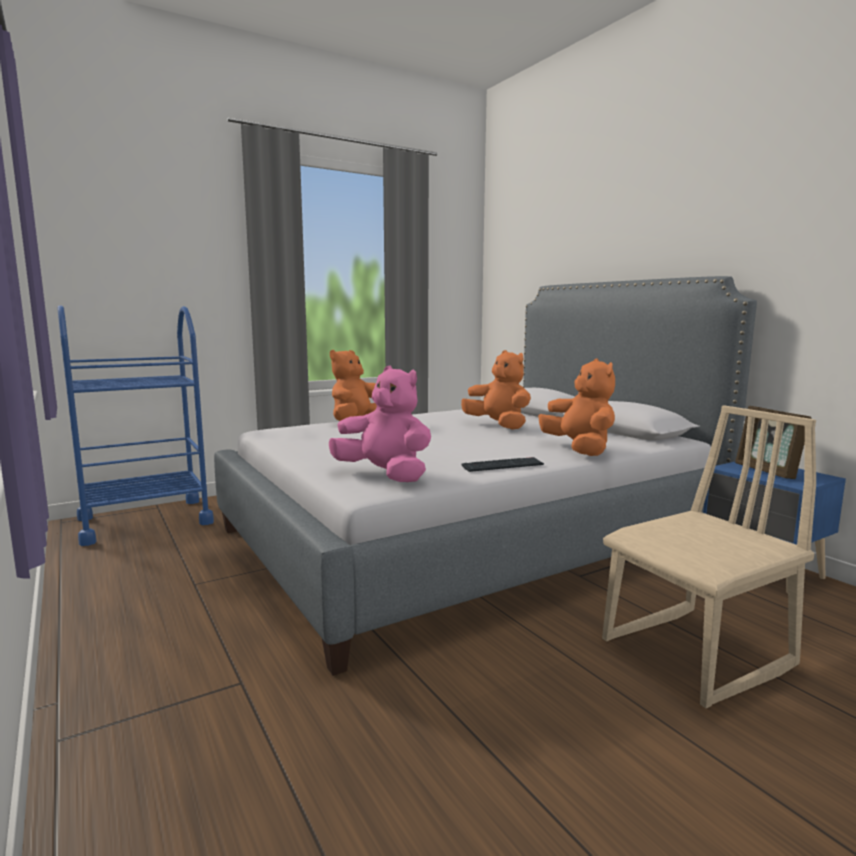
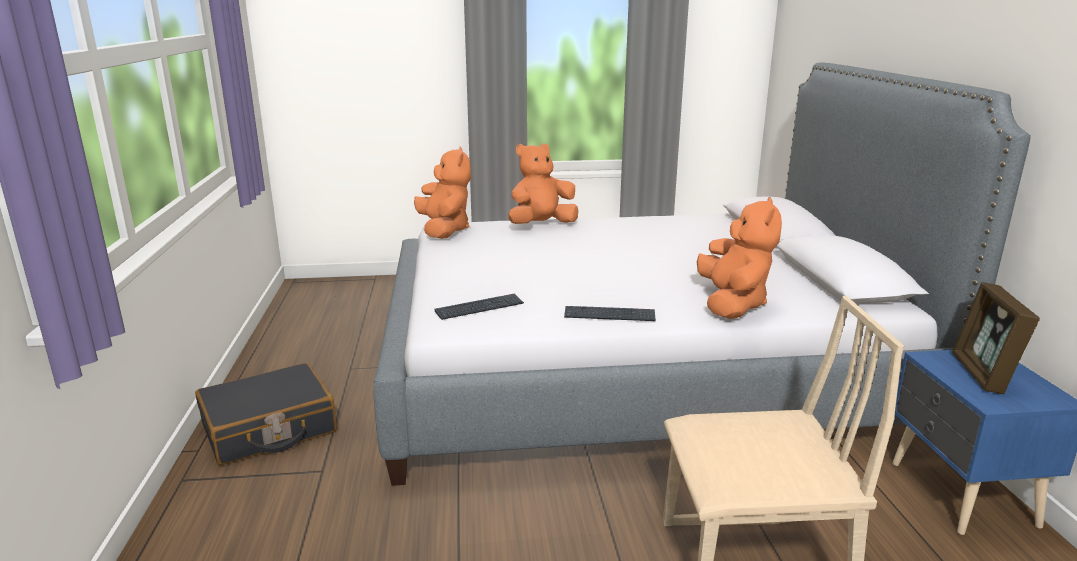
camera: 25 degrees right, 10 degrees up
blue cart [58,305,214,546] -> none
pink plush toy [329,366,431,482] -> keyboard [434,293,524,320]
orange plush toy [461,350,531,430] -> orange plush toy moved to [414,146,471,239]
none -> black suitcase [195,363,337,465]

